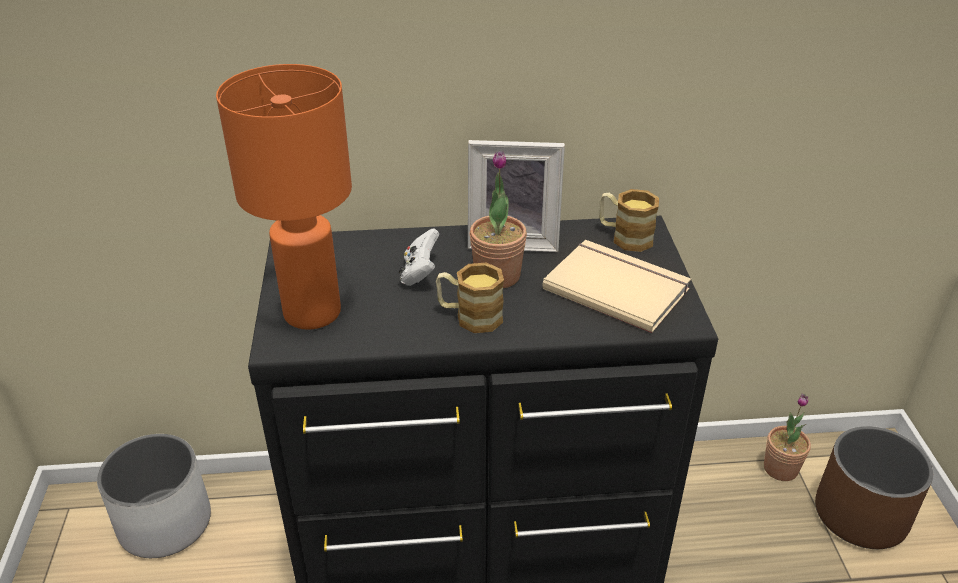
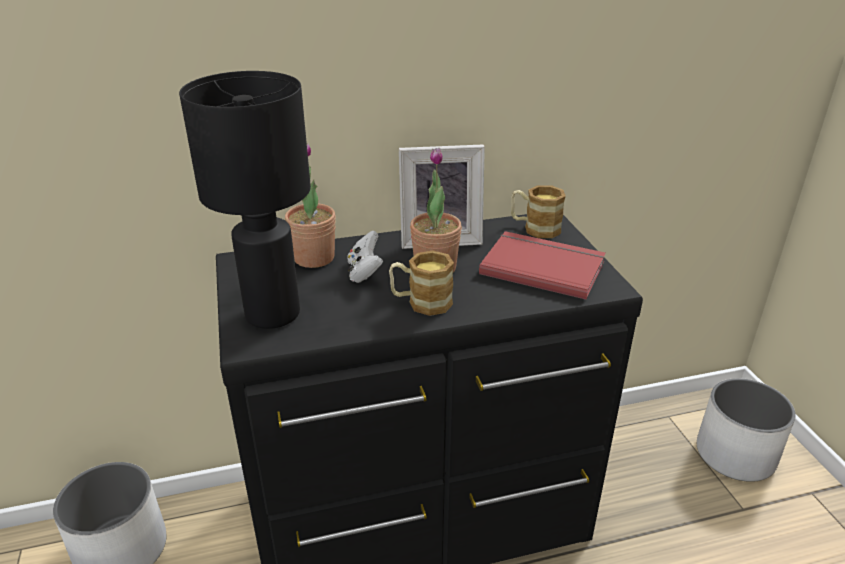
camera: 10 degrees left, 5 degrees down
orange table lamp [216,64,352,330] -> black table lamp [179,71,311,329]
beige book [543,240,691,333] -> red book [479,231,606,300]
potted plant [764,394,811,481] -> potted plant moved to [285,143,336,268]
brown planter [815,426,933,549] -> white planter [697,378,796,482]

